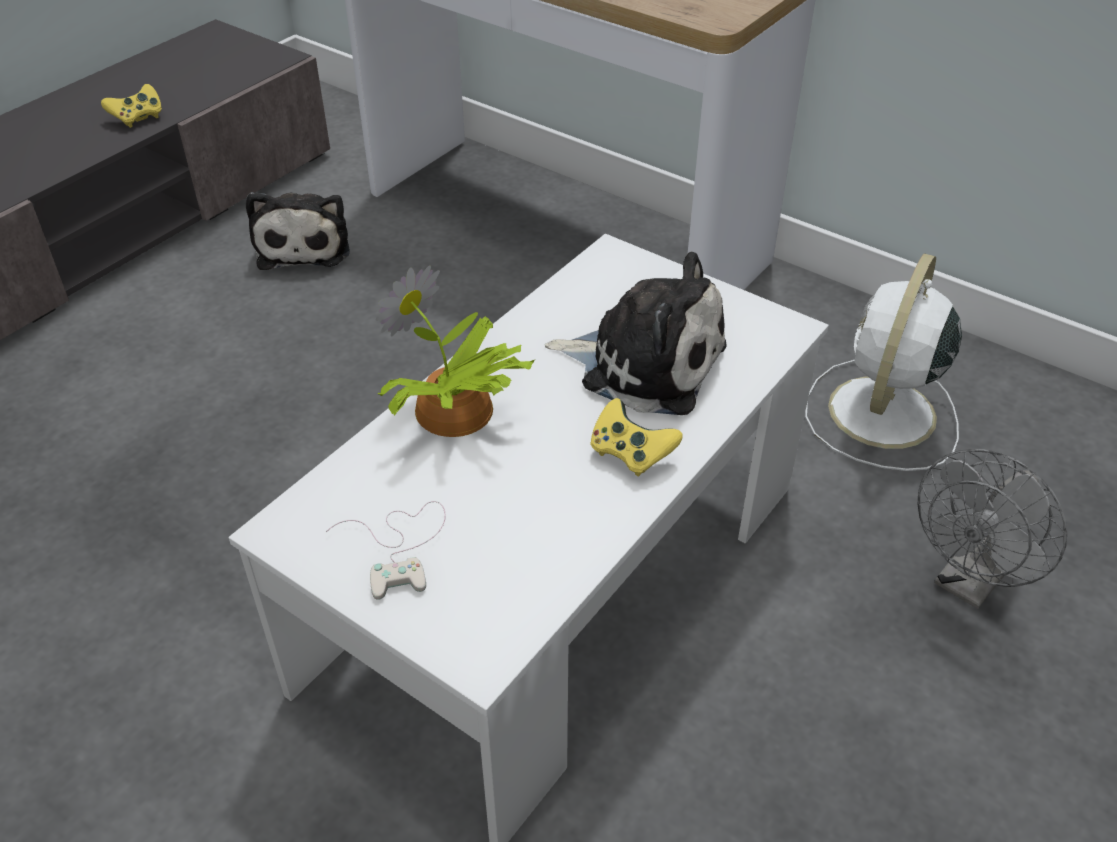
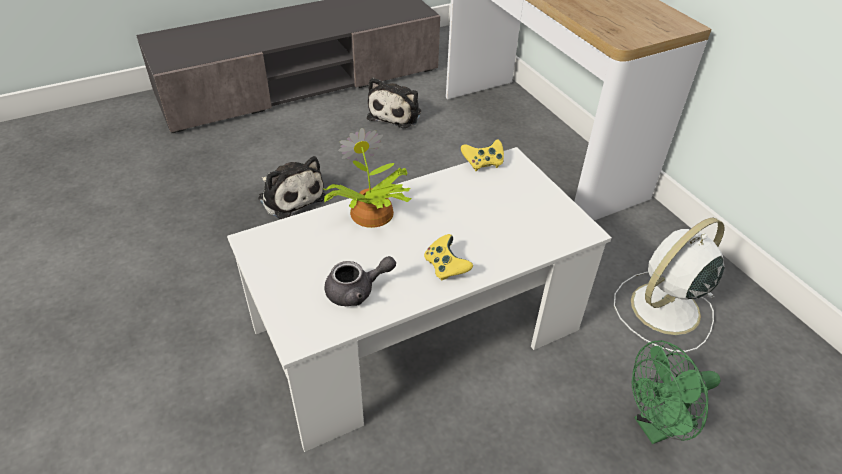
camera: 25 degrees right, 0 degrees up
yellow game controller [101,84,162,128] -> yellow game controller moved to [461,139,504,171]
white game controller [326,501,446,600] -> none
plush toy [545,252,727,415] -> plush toy moved to [258,156,326,219]
grey fan [918,449,1067,609] -> green fan [632,340,721,444]
none -> grey teapot [324,256,396,306]

